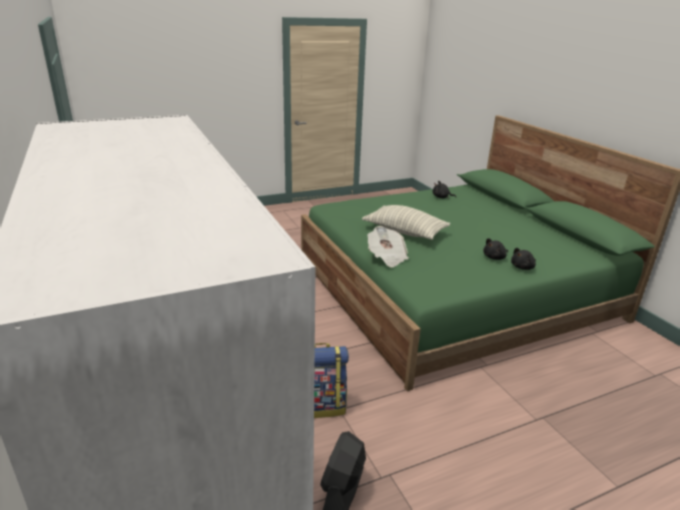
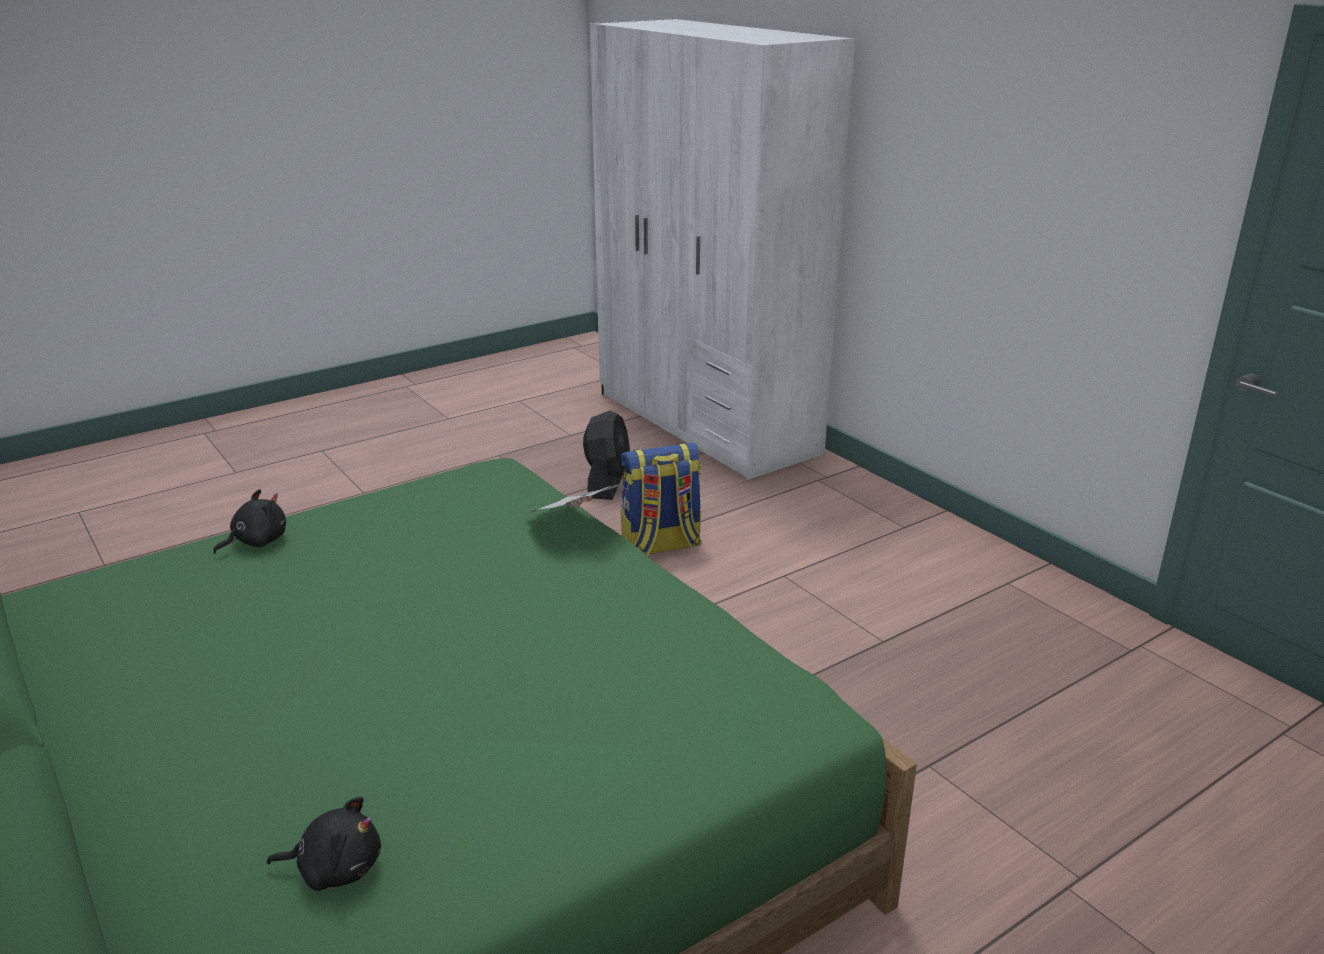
camera: 170 degrees right, 0 degrees up
pillow [362,205,450,240] -> none
black plush toy [483,238,508,260] -> none

